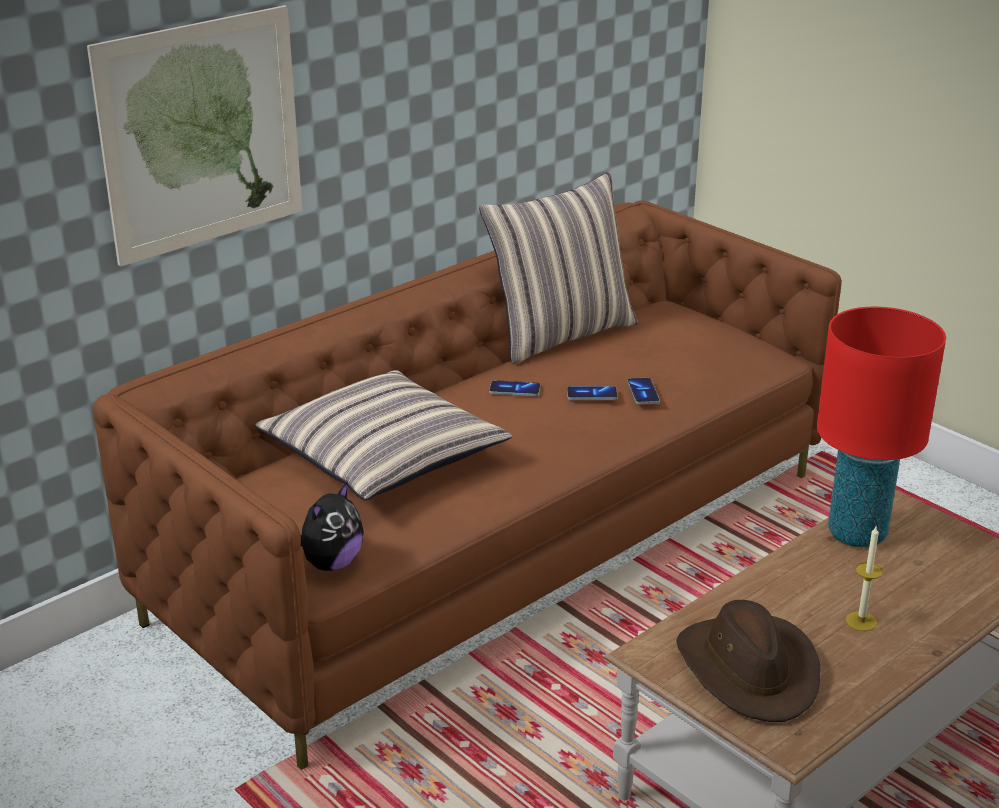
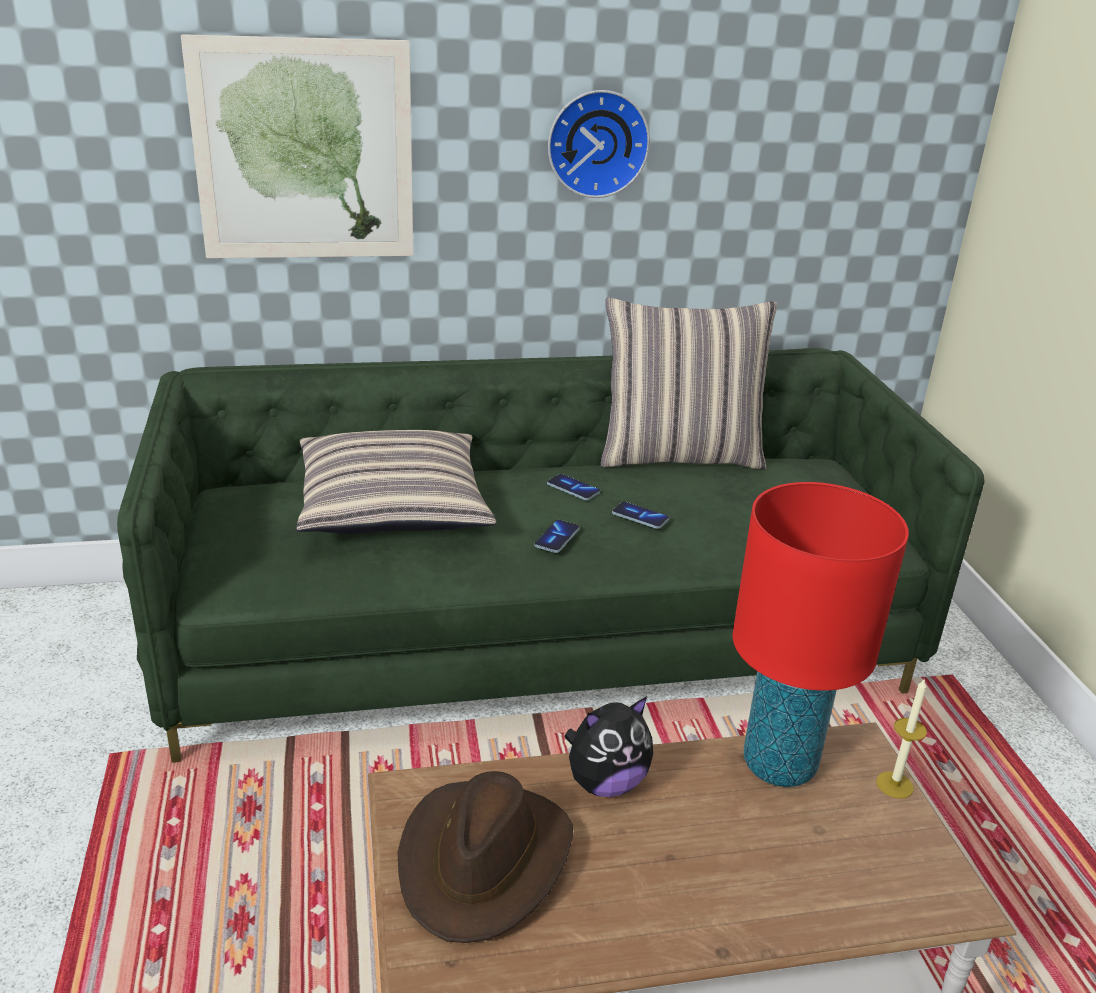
camera: 30 degrees right, 0 degrees up
brown sofa [93,200,842,770] -> green sofa [117,348,985,763]
plush toy [301,481,364,571] -> plush toy moved to [564,696,653,797]
phone [628,378,660,404] -> phone moved to [534,520,580,553]
candle [846,527,883,631] -> candle moved to [876,678,927,799]
none -> wall clock [548,90,650,198]

